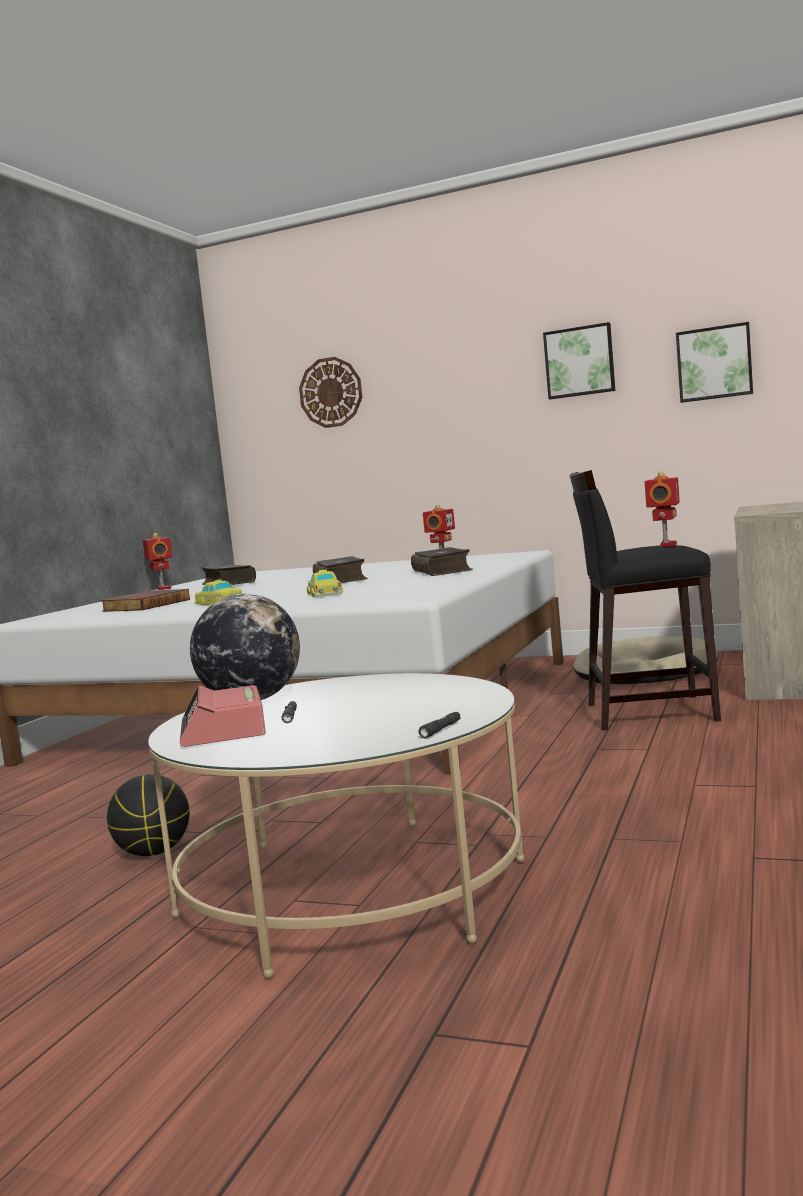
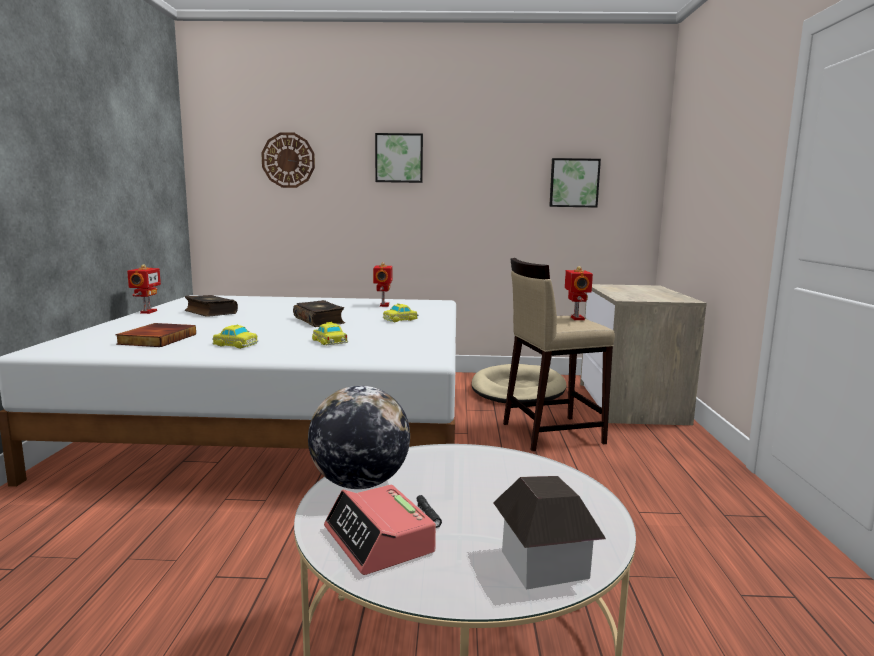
camera: 20 degrees left, 5 degrees up
basketball [107,774,190,856] -> none
toy robot [142,533,172,590] -> toy robot turned 45 degrees clockwise [127,264,161,314]
book [411,547,473,576] -> toy car [383,303,418,322]
black flashlight [419,712,460,738] -> none
picture [543,322,615,399] -> picture moved to [375,133,423,183]
black stool [569,470,721,731] -> beige stool [503,258,615,451]
none -> toy house [493,476,606,590]

